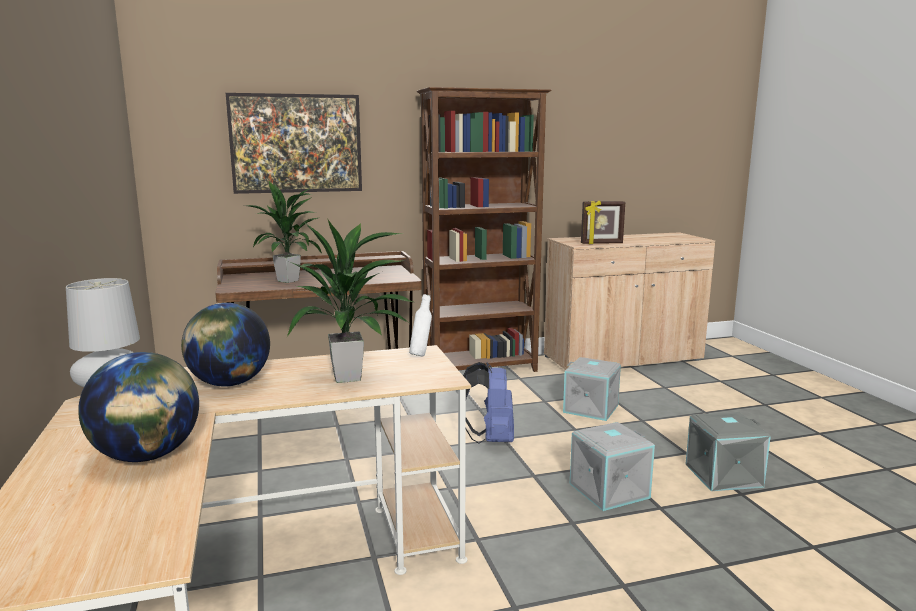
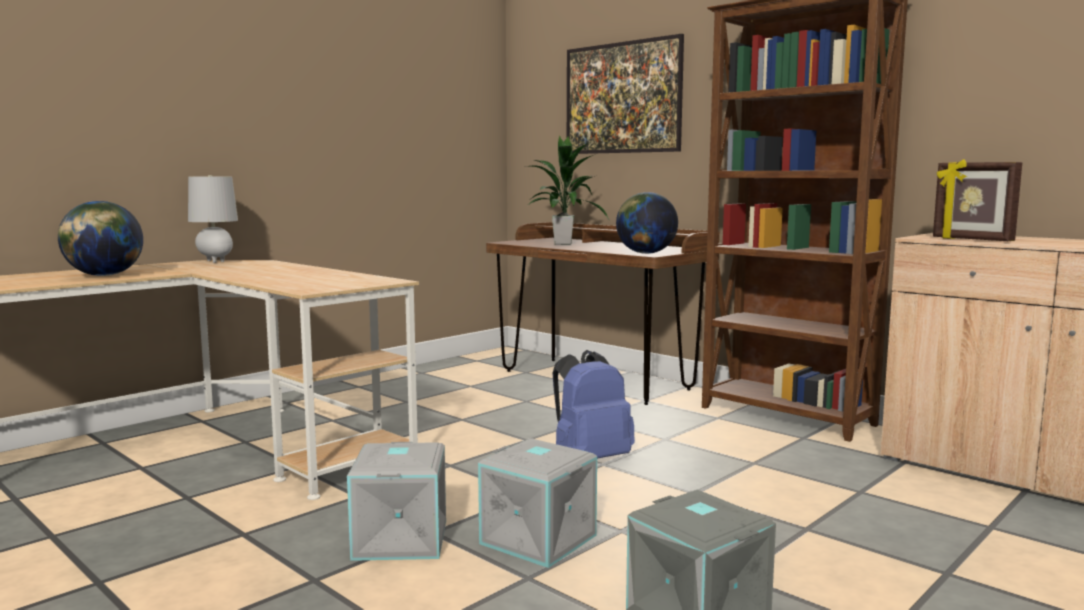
camera: 60 degrees right, 5 degrees down
globe [181,303,270,387] -> globe moved to [616,192,678,254]
potted plant [286,218,413,383] -> none
white bottle [409,294,432,357] -> none
grey storage box [563,357,621,421] -> grey storage box moved to [347,442,446,561]

